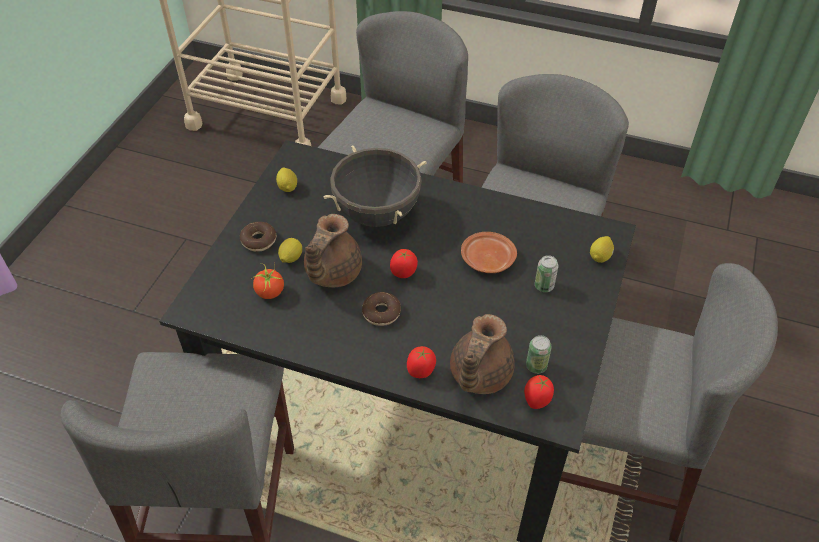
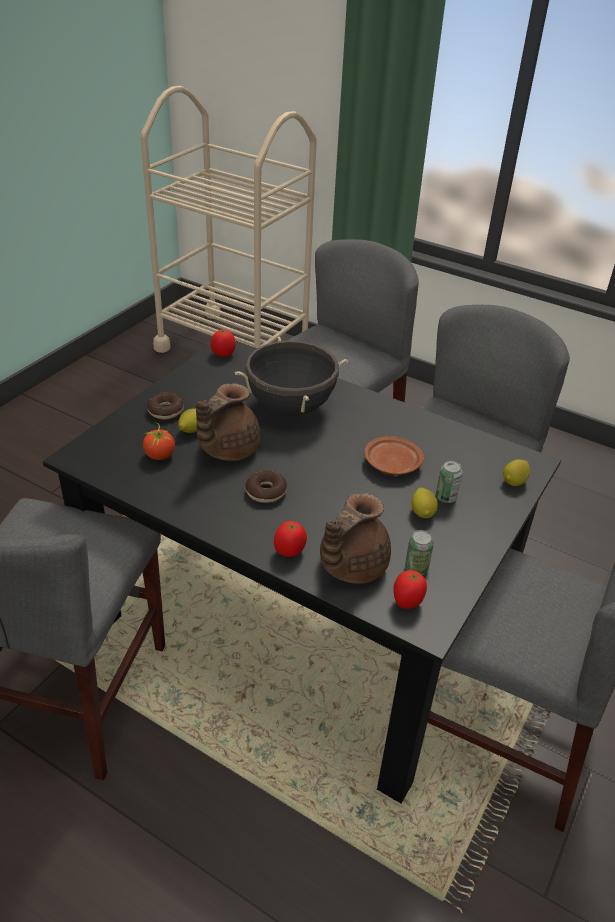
camera: 10 degrees right, 10 degrees down
lemon [276,167,297,192] -> lemon moved to [411,488,438,519]
tomato [390,249,418,278] -> tomato moved to [211,329,236,357]

